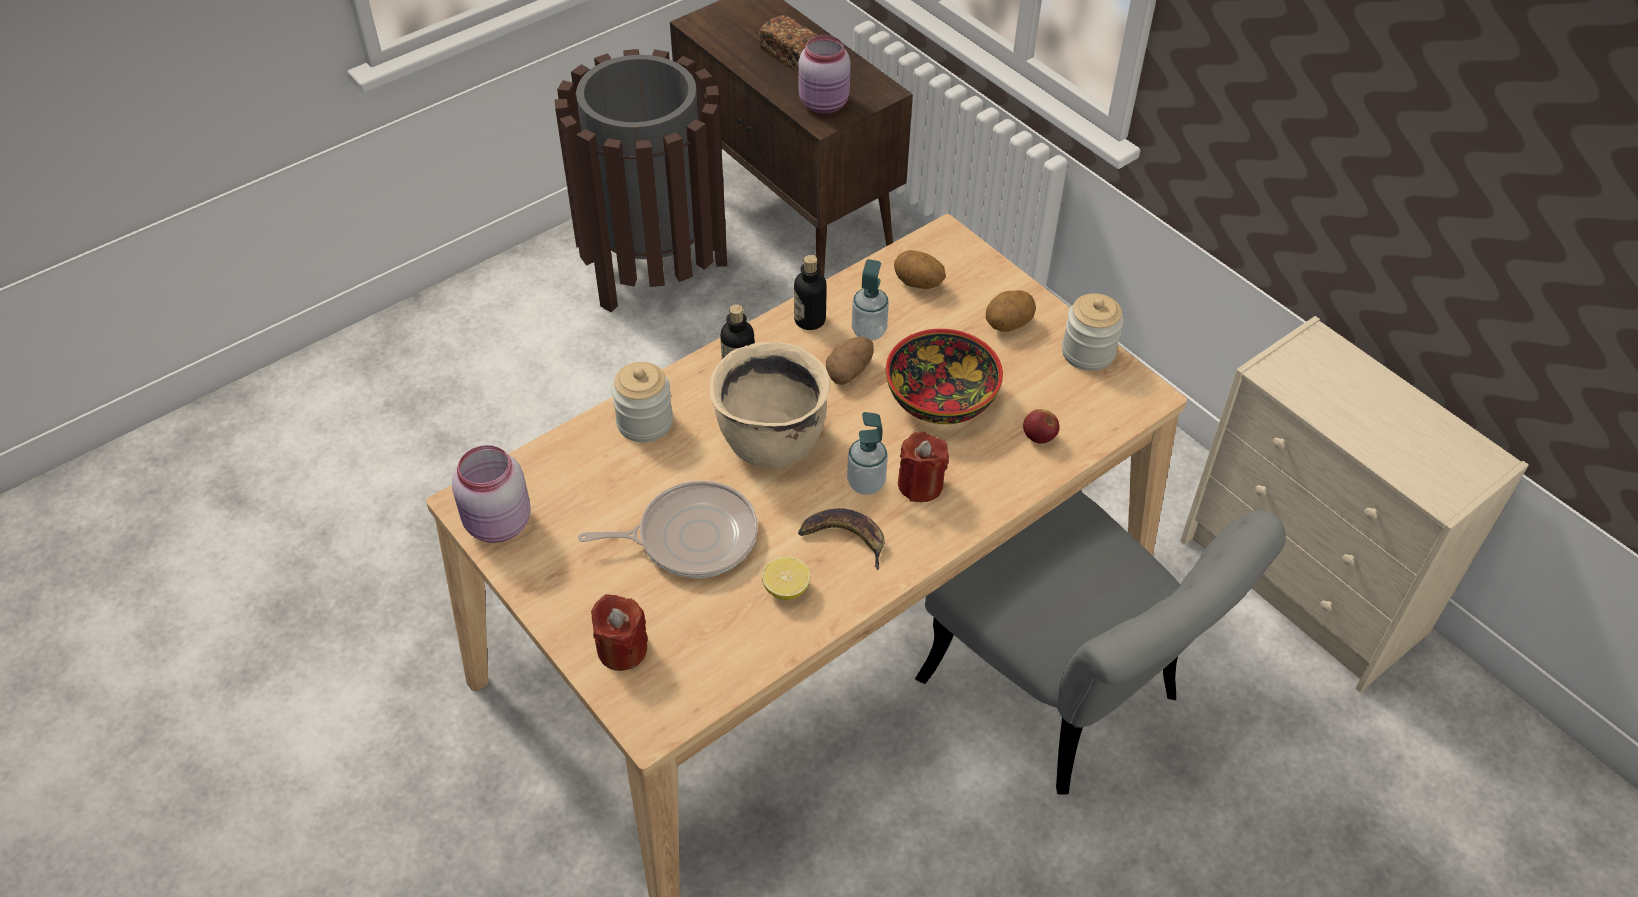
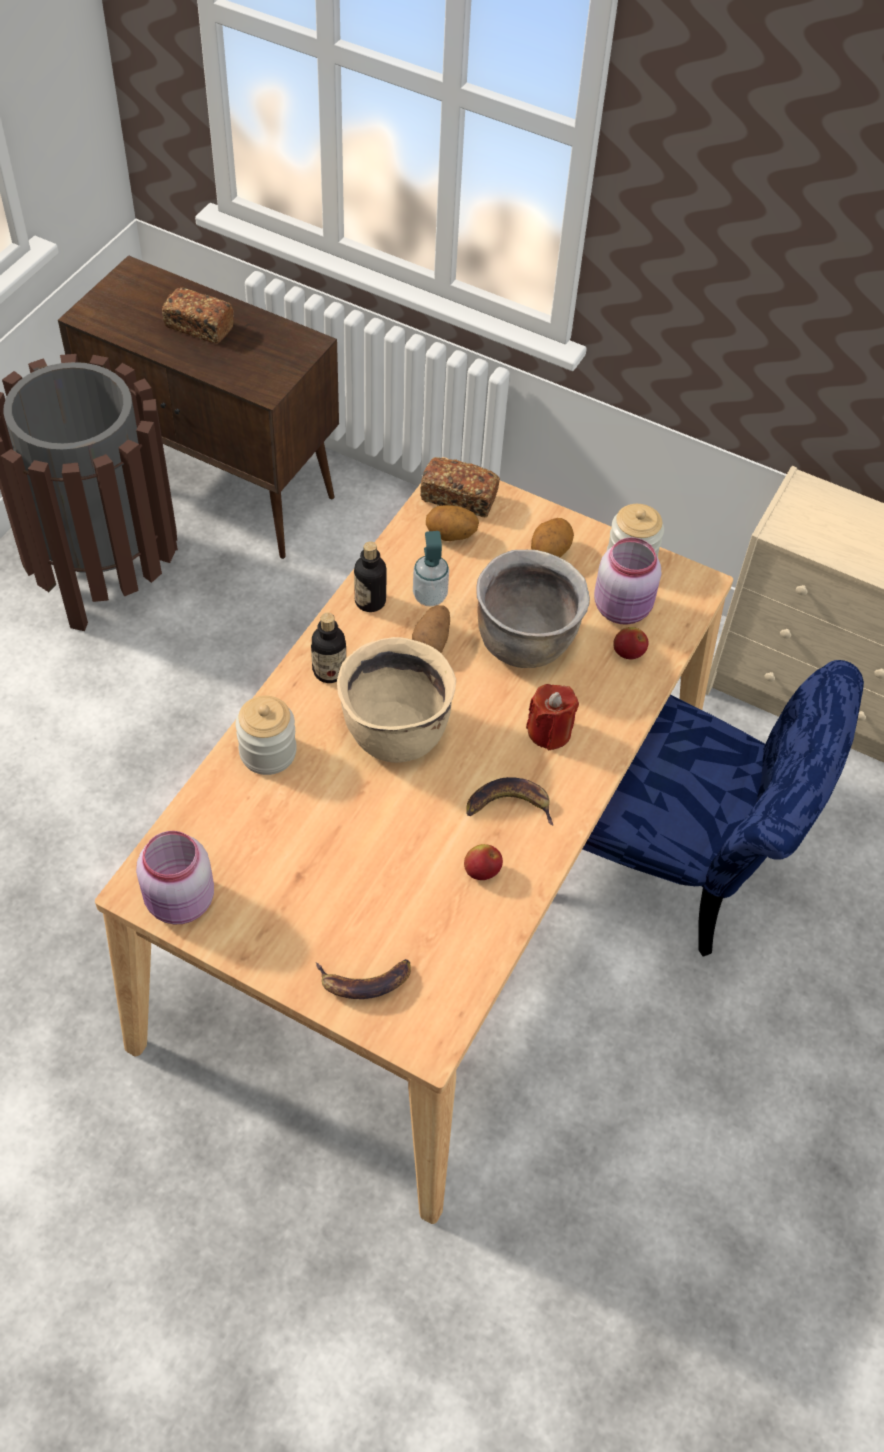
camera: 25 degrees left, 5 degrees up
frying pan [578,481,758,578] -> none
red candle [591,594,648,671] -> banana [316,959,411,999]
lemon [762,556,810,600] -> apple [464,844,503,880]
pink jar [798,35,851,114] -> pink jar moved to [594,537,661,625]
soap dispenser [847,412,888,495] -> none
bowl [886,329,1003,424] -> brown cooking pot [476,549,590,668]
grey chair [915,491,1286,794] -> blue chair [583,660,864,957]
none -> bread [420,457,500,517]

